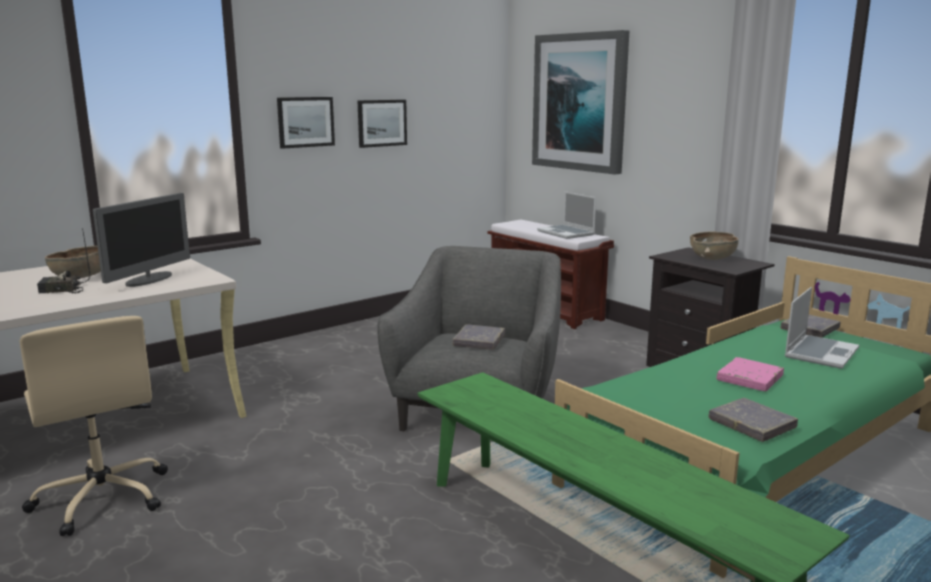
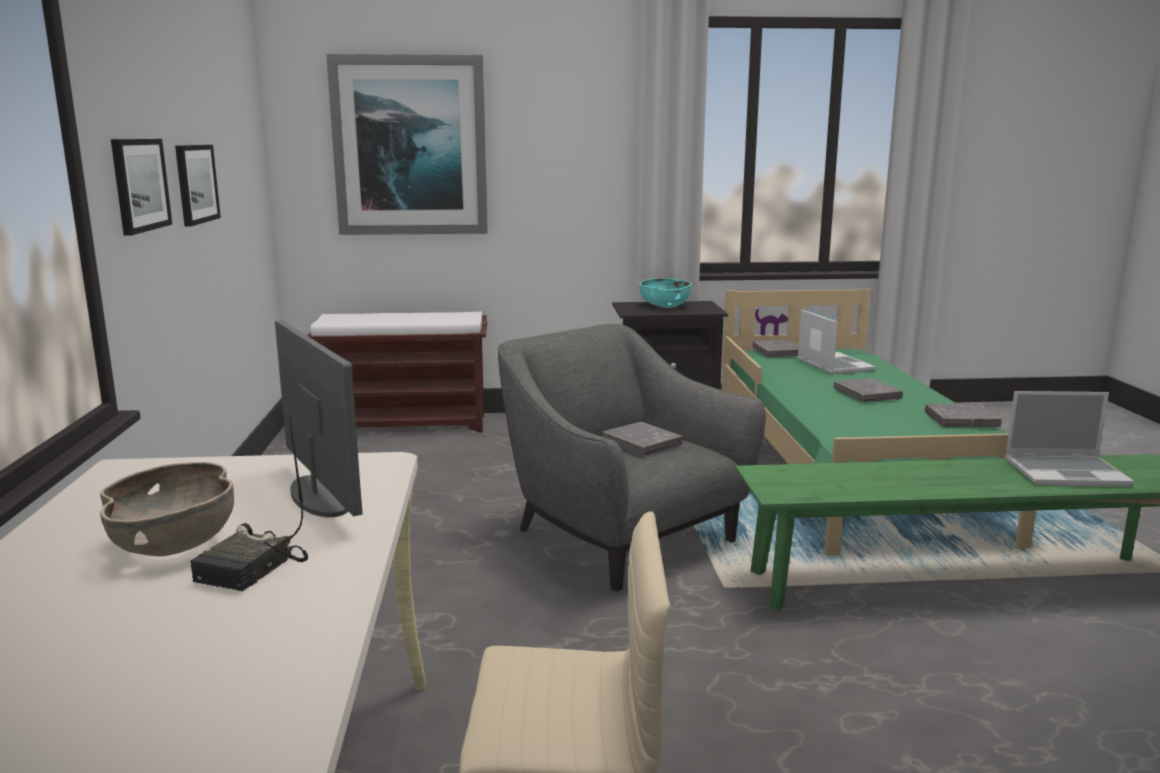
camera: 55 degrees left, 0 degrees up
laptop [537,191,596,239] -> laptop moved to [1005,391,1134,487]
brown bowl [690,232,739,260] -> turquoise bowl [640,278,692,308]
pink book [717,357,784,391] -> grey book [834,378,903,402]

